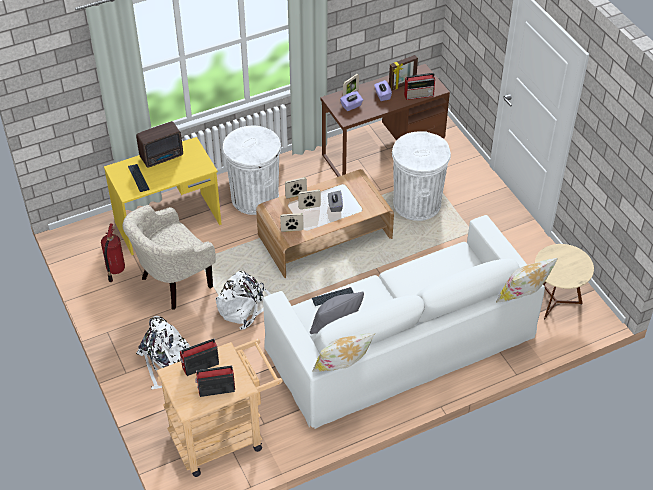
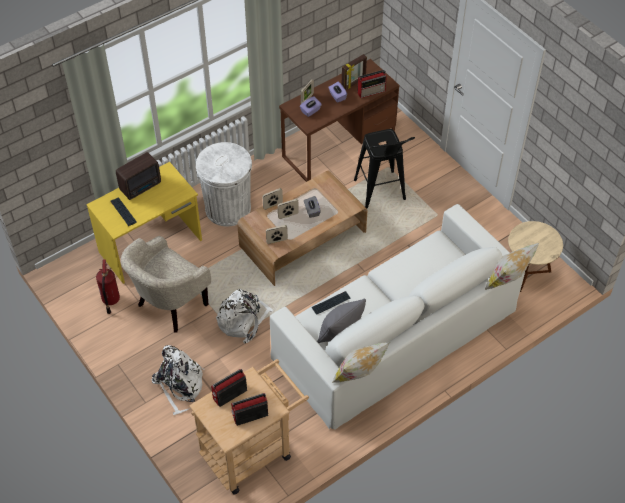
camera: 10 degrees left, 5 degrees up
white trash can [392,131,451,221] -> black stool [354,129,415,208]

